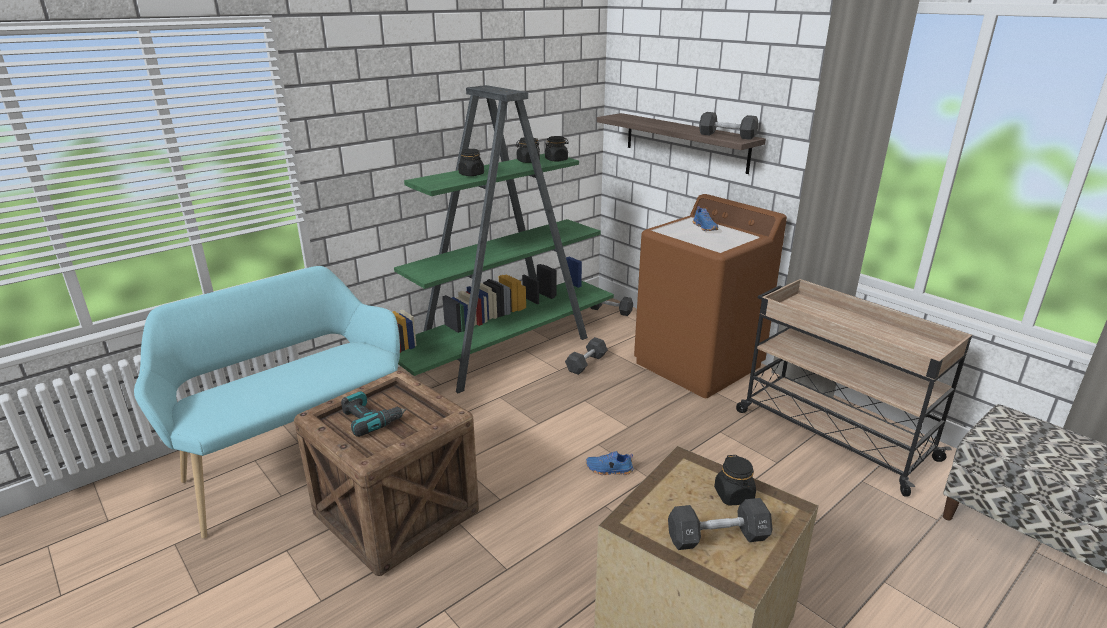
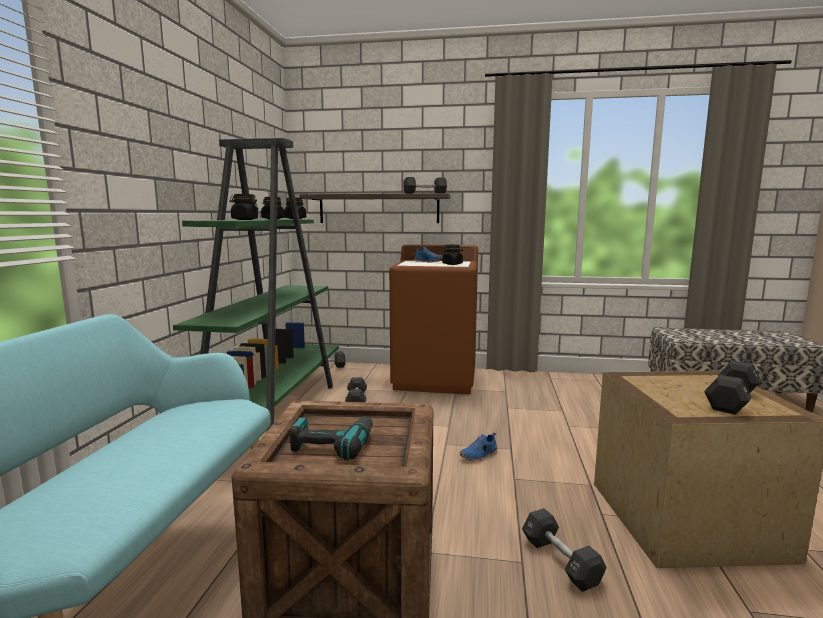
camera: 40 degrees left, 15 degrees down
black jar [714,455,756,505] -> black jar moved to [442,244,463,265]
beige cart [736,279,972,497] -> none
none -> black dumbbell [522,508,607,592]

